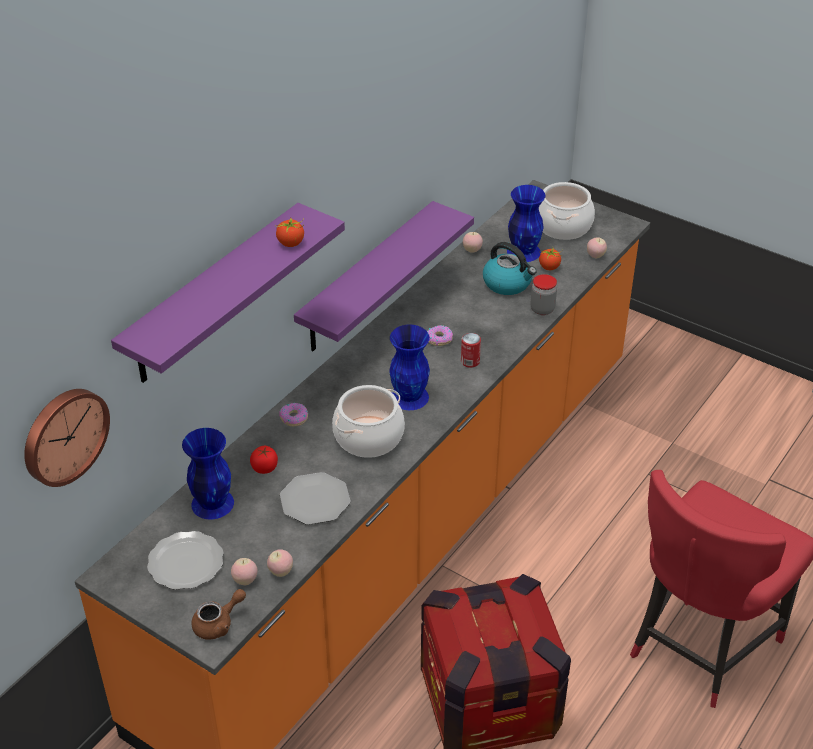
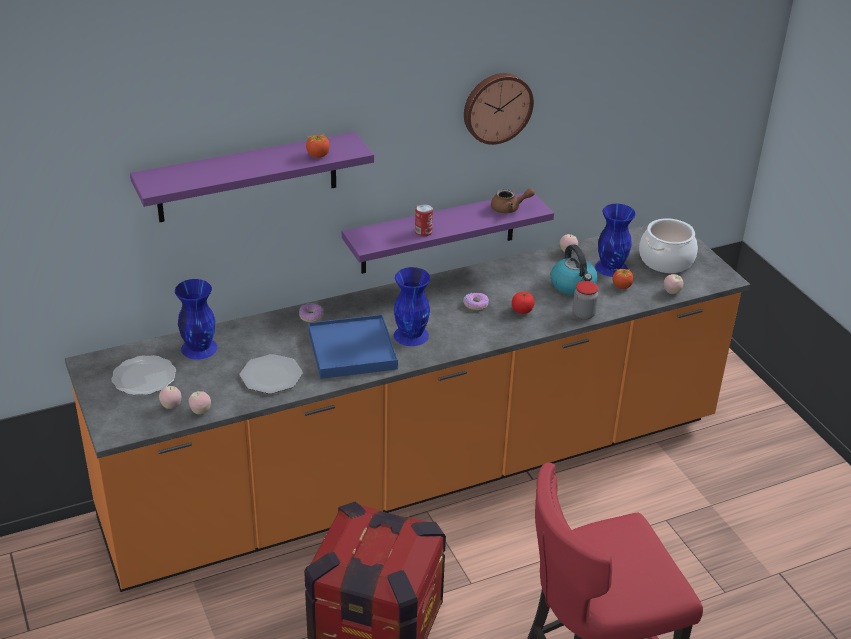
camera: 30 degrees right, 5 degrees down
wall clock [24,389,110,487] -> wall clock moved to [464,73,534,145]
brown teapot [191,589,246,640] -> brown teapot moved to [491,188,535,213]
tomato [250,446,278,474] -> tomato moved to [512,292,535,314]
cooking pot [332,385,405,458] -> blue tray [308,314,398,379]
can [461,333,481,368] -> can moved to [415,204,433,236]

